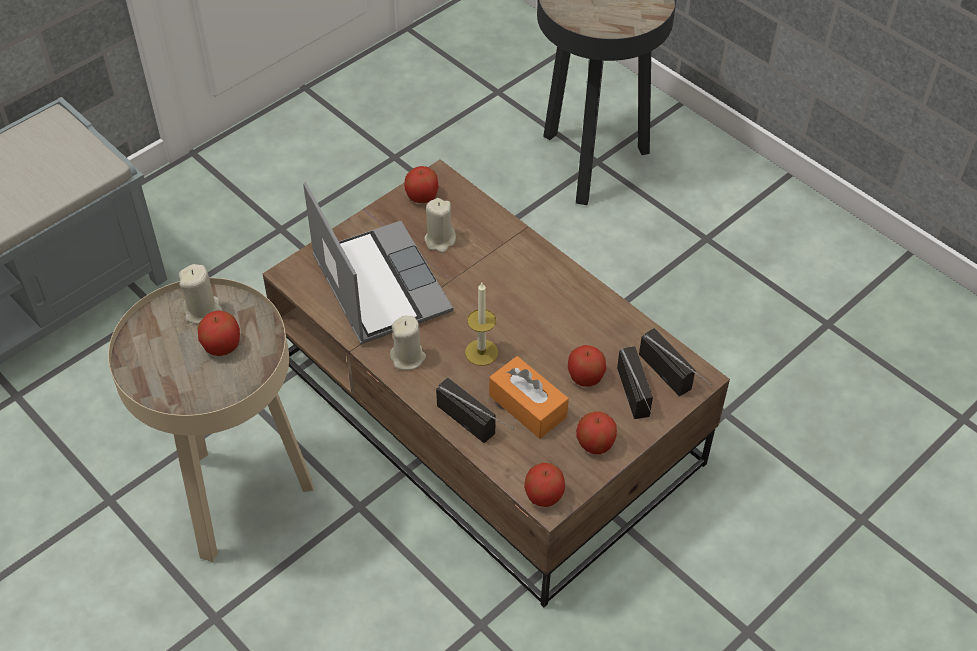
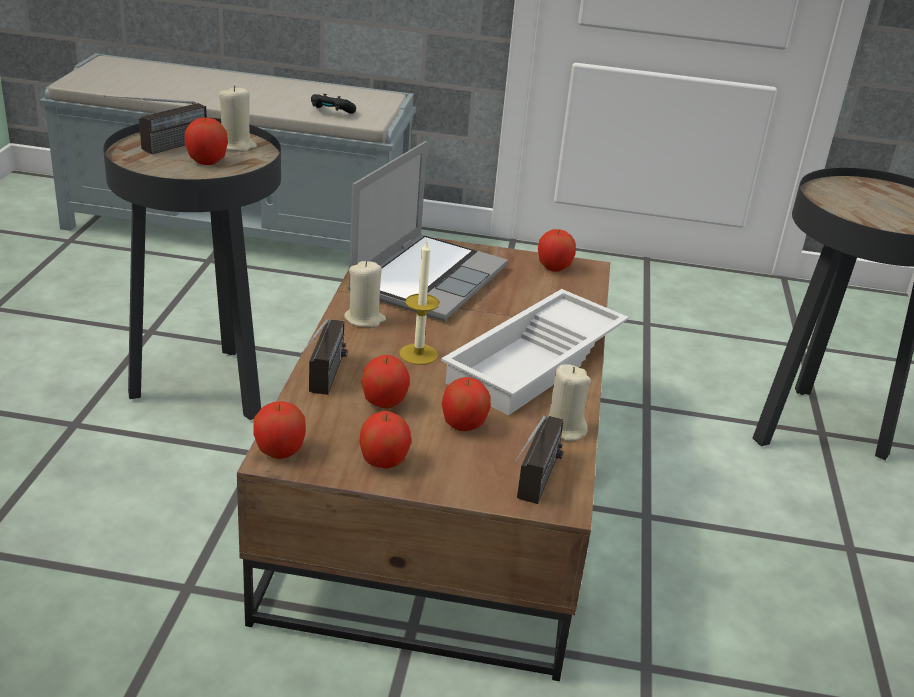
camera: 50 degrees right, 20 degrees down
beige side table [108,278,313,562] -> black side table [103,117,281,420]
beige candle [424,198,456,253] -> beige candle moved to [547,364,591,441]
orange tissue box [489,356,569,439] -> apple [361,355,410,409]
radio [617,346,653,419] -> radio moved to [103,95,207,154]
none -> black game controller [311,94,356,114]
none -> white tray [441,289,629,416]

